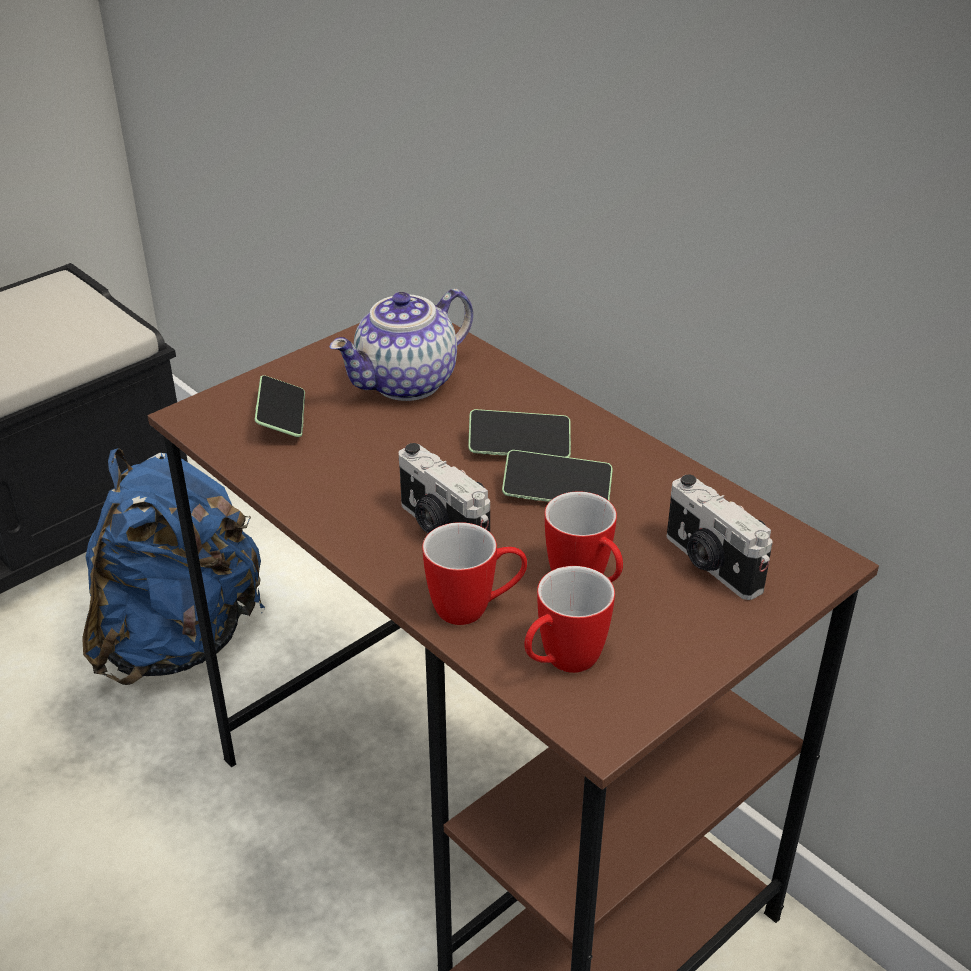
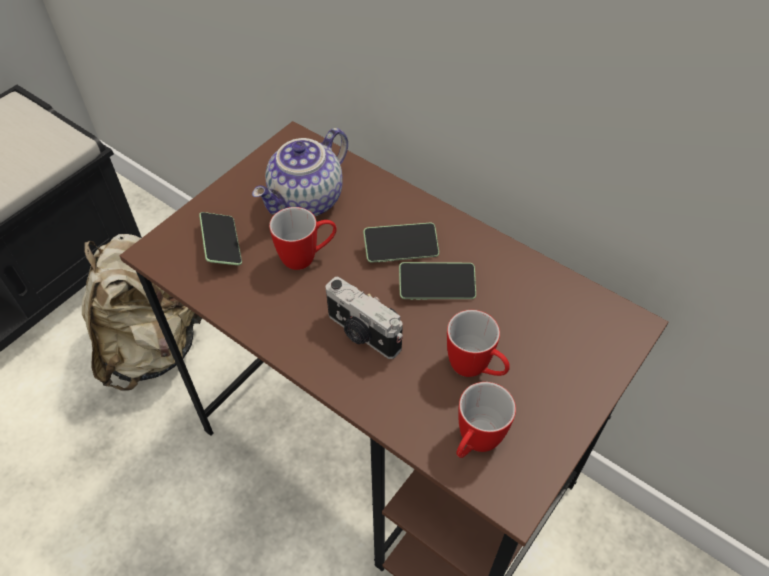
camera: 10 degrees left, 15 degrees up
blue backpack [82,448,265,685] -> beige backpack [82,234,202,391]
mug [422,522,527,625] -> mug moved to [269,207,337,270]
camera [667,475,773,600] -> none

